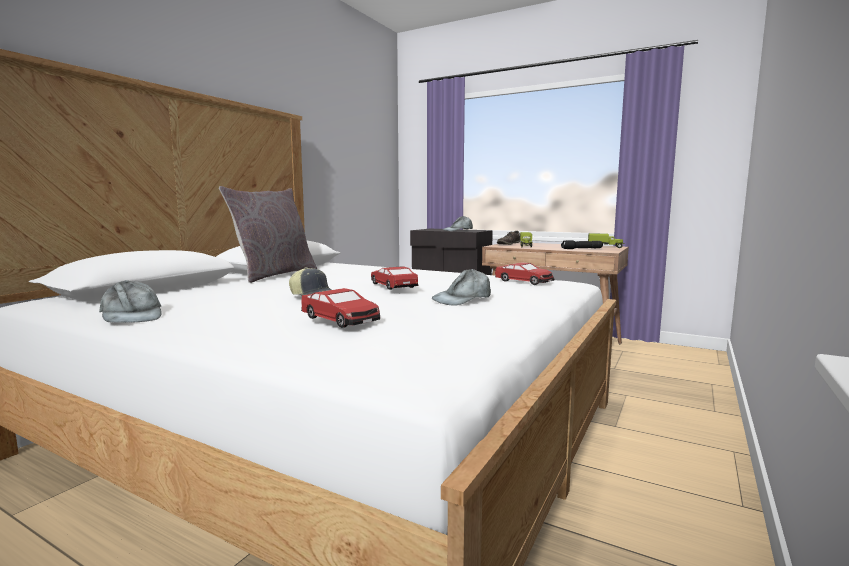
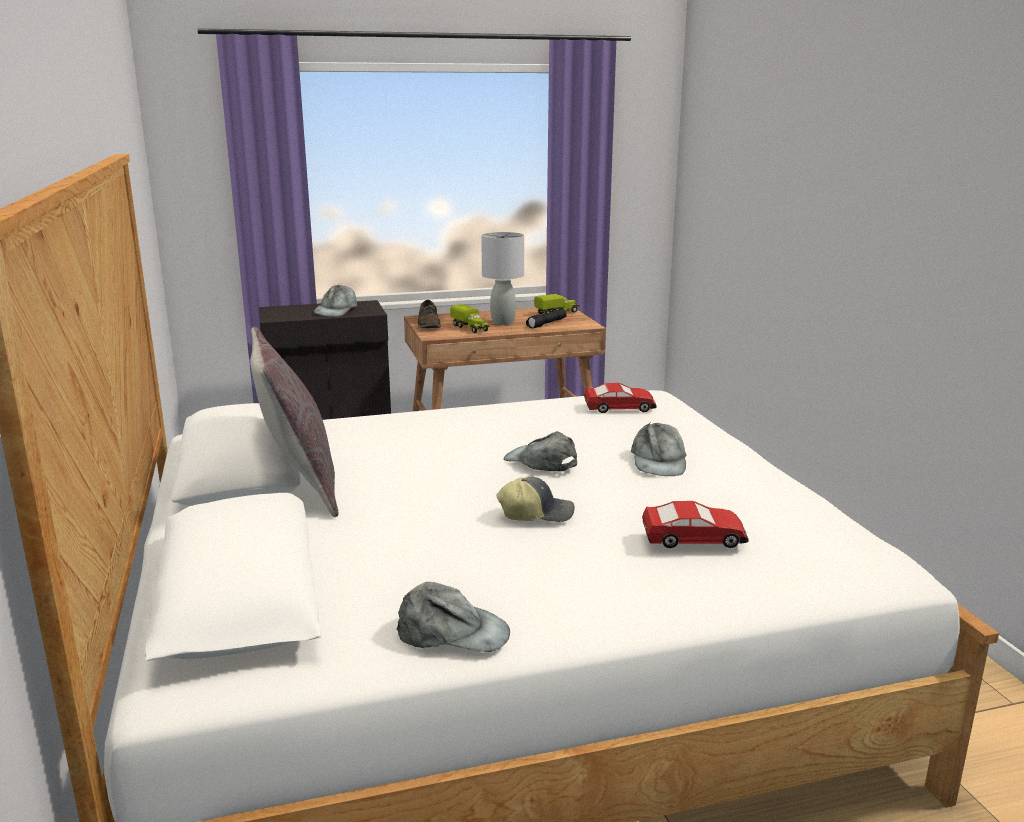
camera: 45 degrees left, 10 degrees up
toy car [371,266,419,290] -> grey cap [504,431,577,471]
none -> grey table lamp [481,232,524,325]

